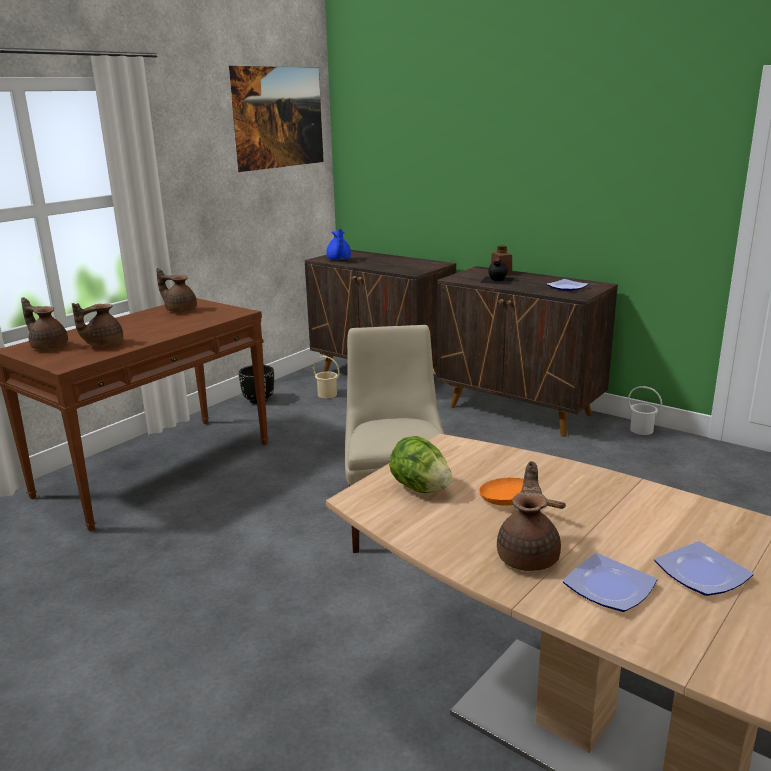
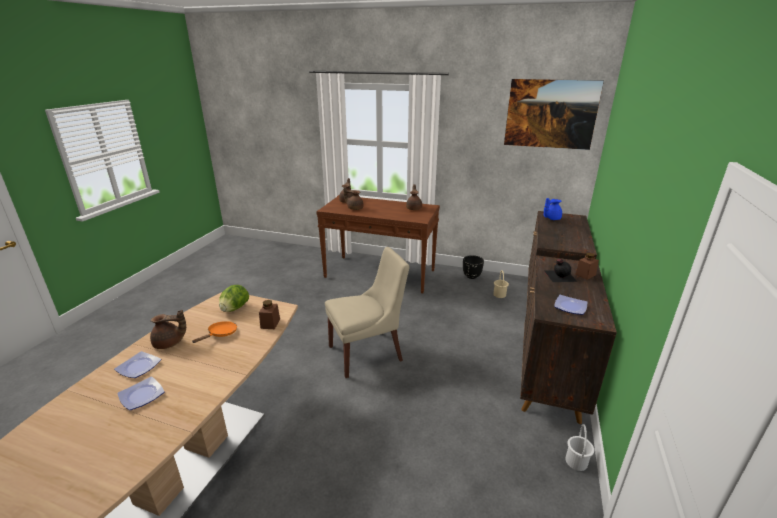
camera: 70 degrees right, 5 degrees up
none -> brown jar [259,300,280,329]

